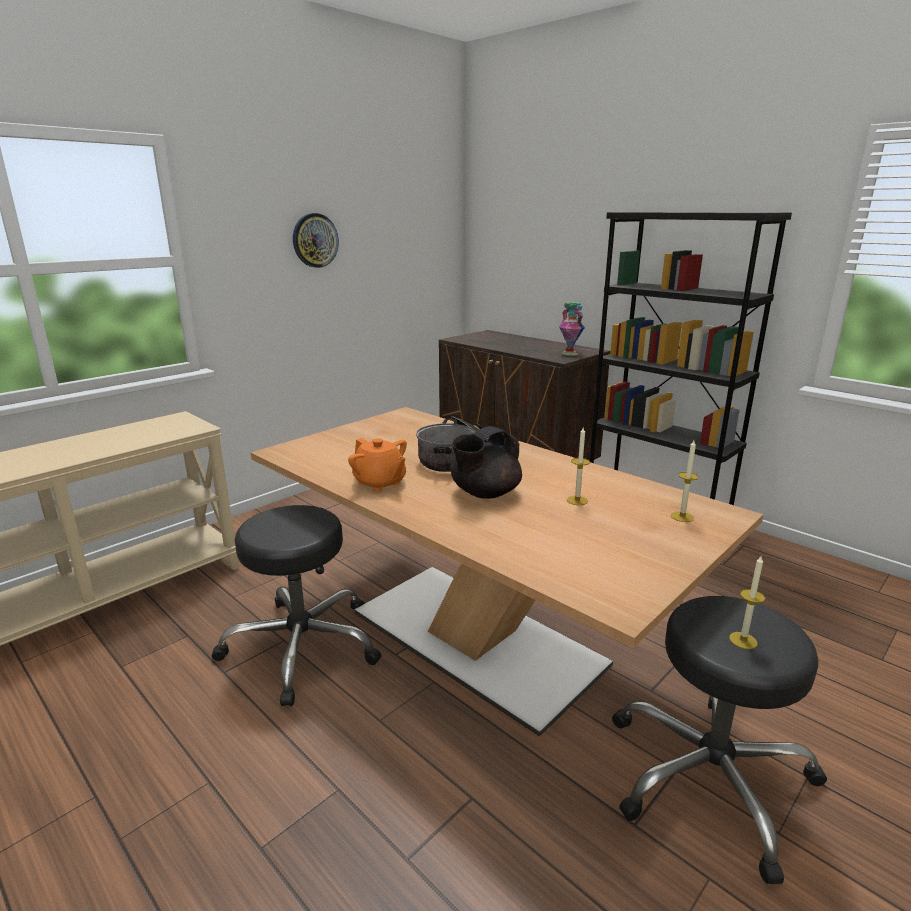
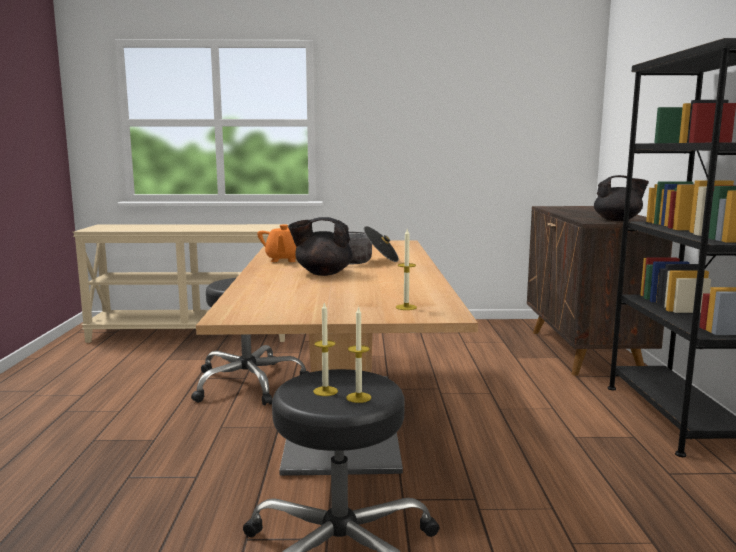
camera: 45 degrees right, 10 degrees down
wall clock [293,213,339,268] -> none
vase [559,302,585,356] -> black teapot [594,175,649,221]
candle [567,426,590,505] -> candle moved to [346,306,371,403]

